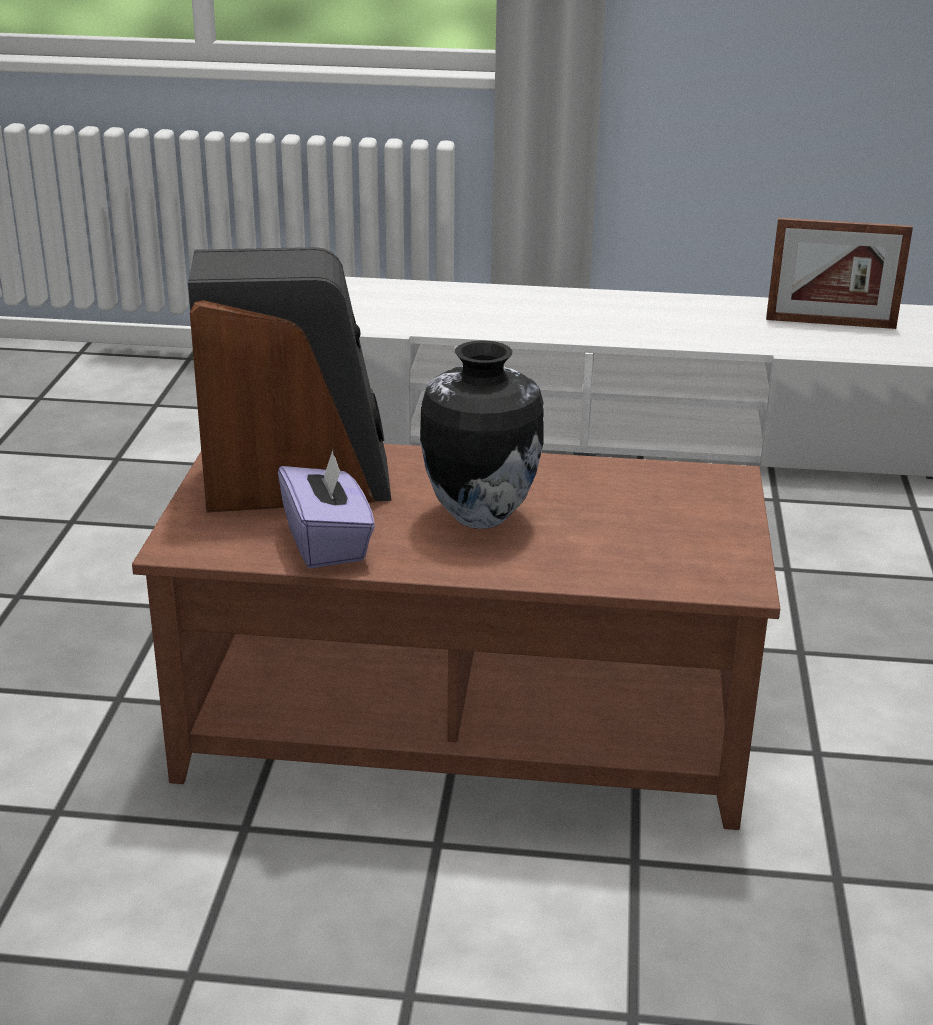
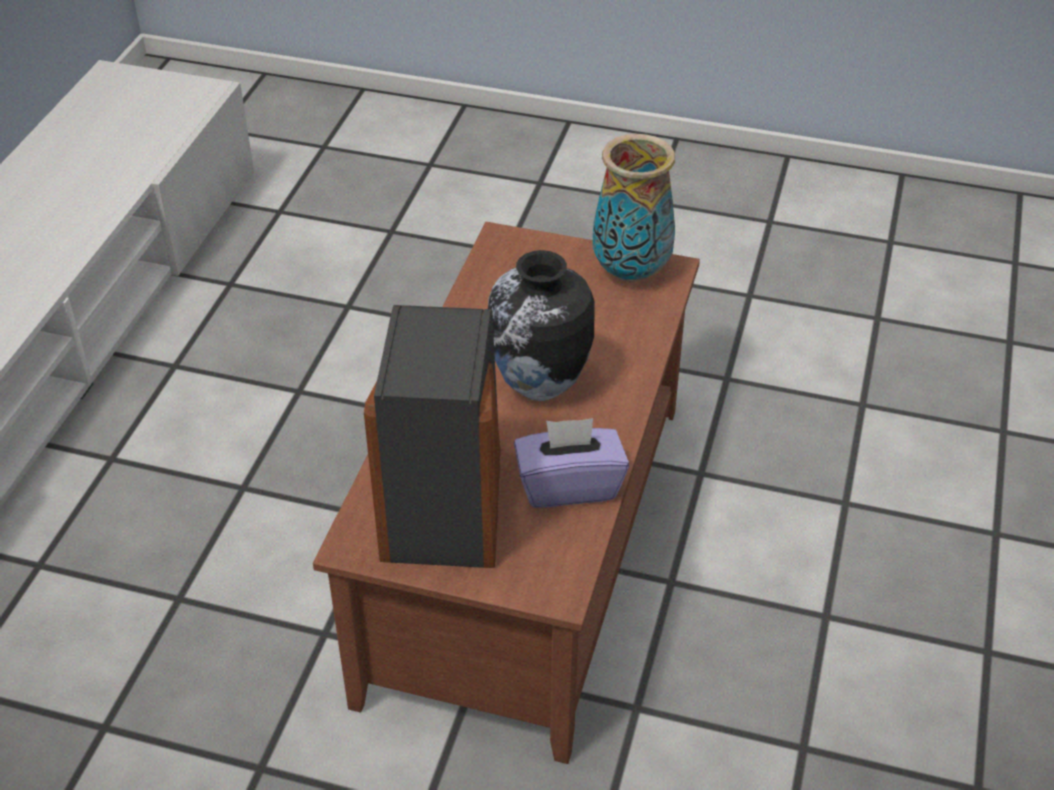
camera: 80 degrees left, 15 degrees up
picture frame [766,218,913,329] -> none
none -> vase [593,134,675,282]

